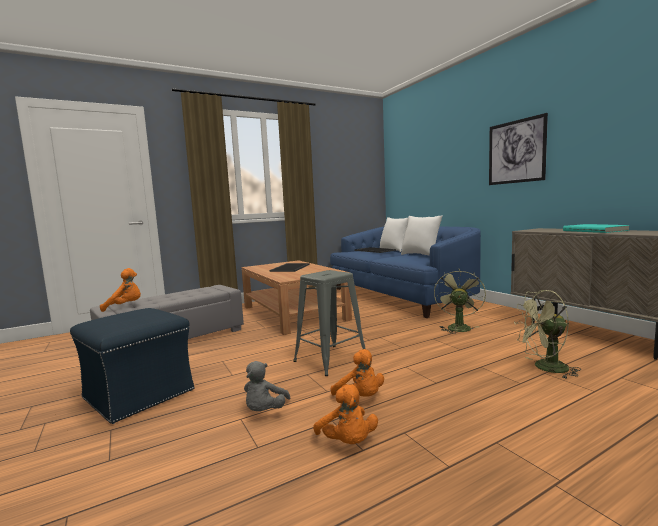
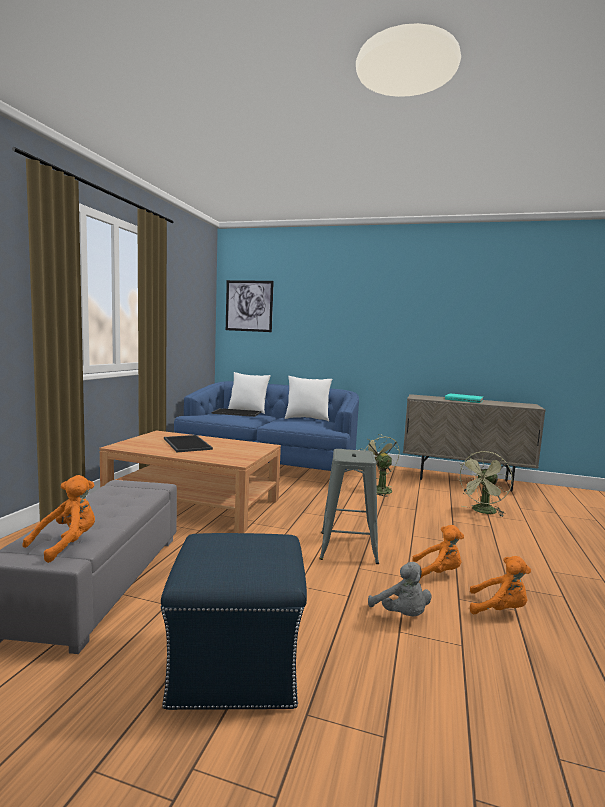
camera: 45 degrees left, 0 degrees up
picture [489,113,548,185] -> picture moved to [226,280,274,332]

